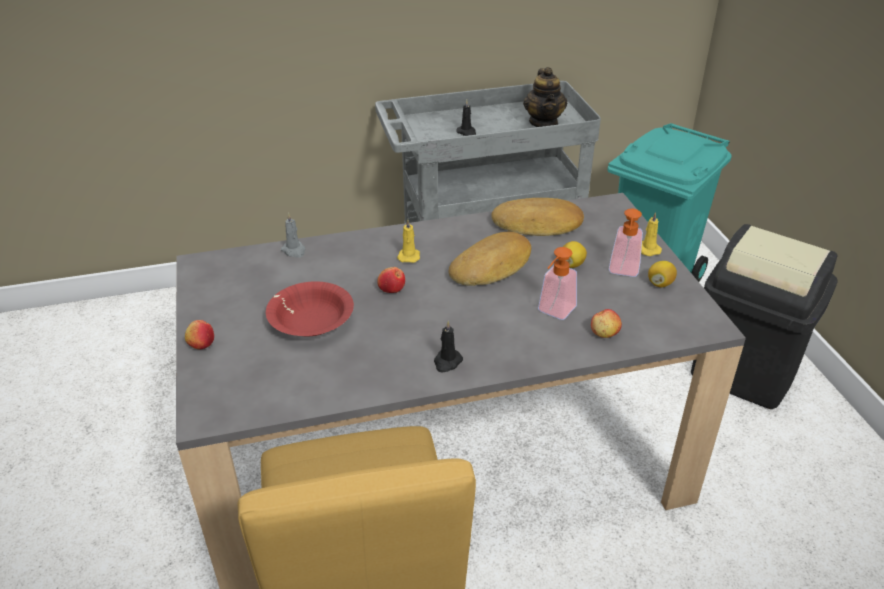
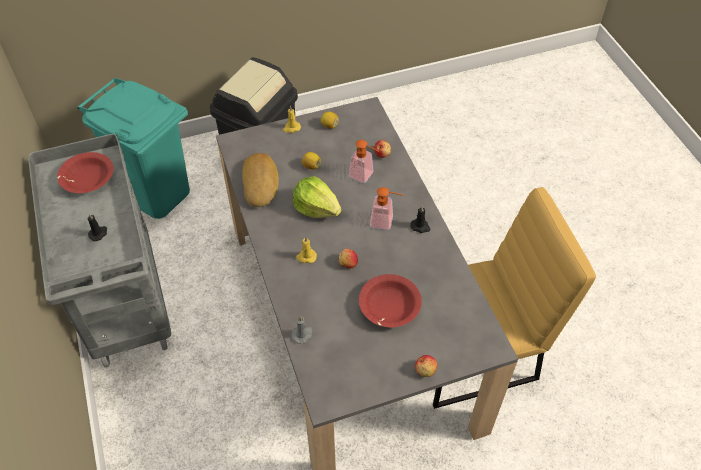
camera: 95 degrees left, 15 degrees up
bread [448,232,531,286] -> lettuce [293,176,342,218]
teapot [523,67,567,127] -> red bowl [57,152,114,193]
soap dispenser [609,209,643,277] -> soap dispenser moved to [370,187,404,230]

